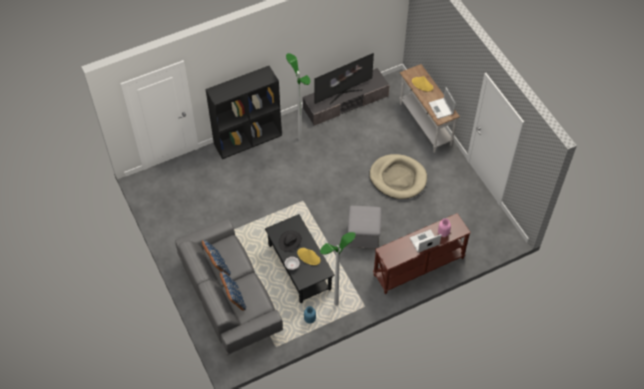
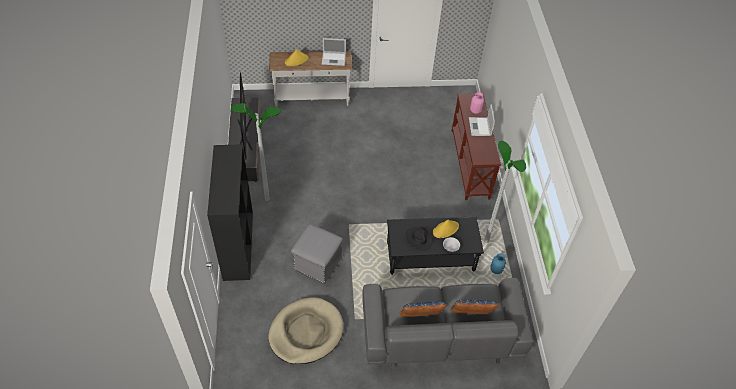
camera: 70 degrees left, 5 degrees down
grey ottoman [348,206,382,249] -> grey ottoman moved to [291,224,343,283]
beige dog bed [369,154,427,199] -> beige dog bed moved to [268,297,344,364]

